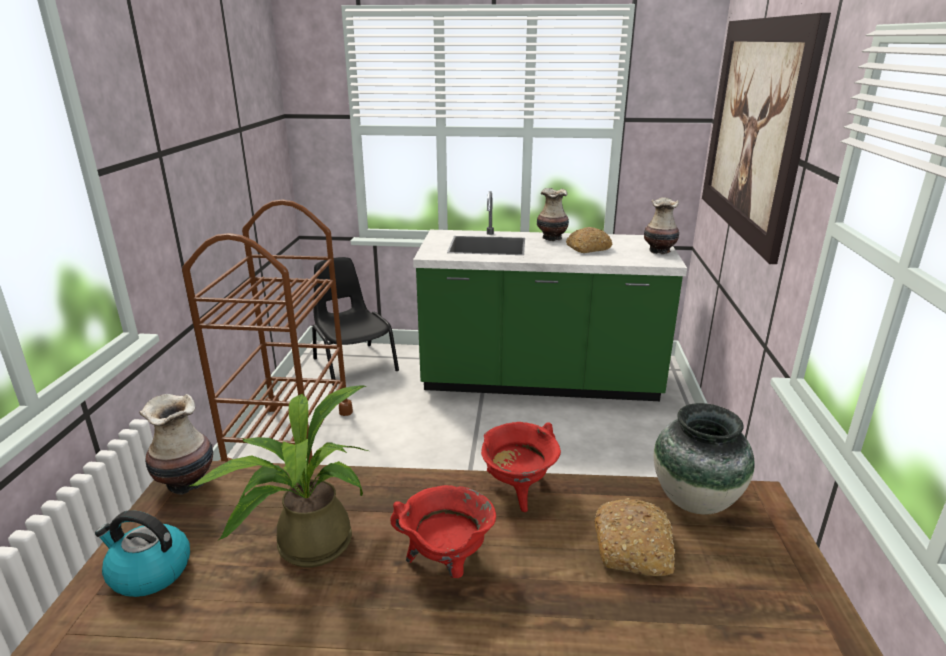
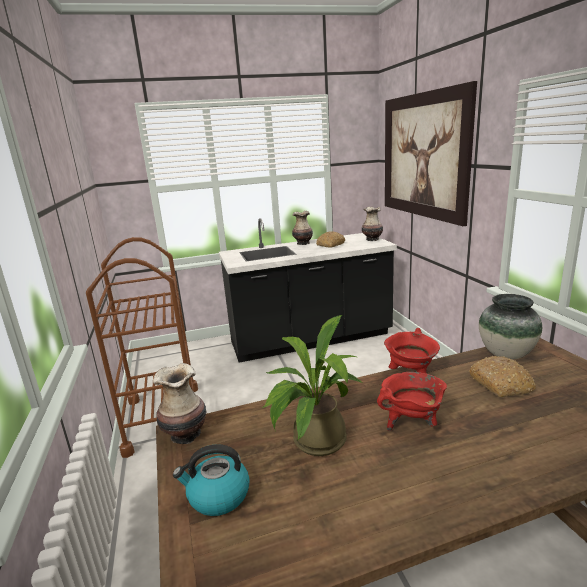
camera: 20 degrees left, 5 degrees down
black chair [312,257,399,387] -> none
green counter [413,191,687,401] -> black counter [219,218,397,363]

